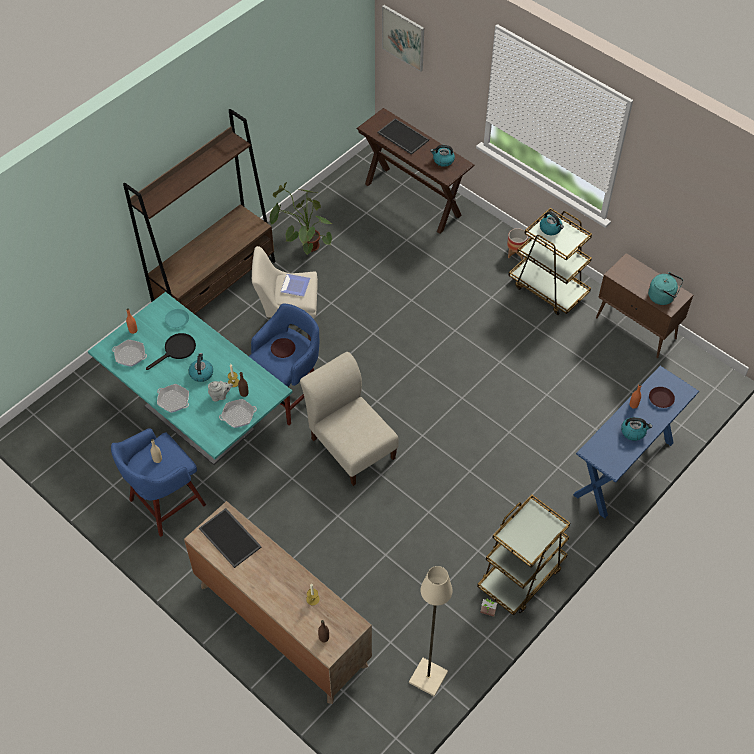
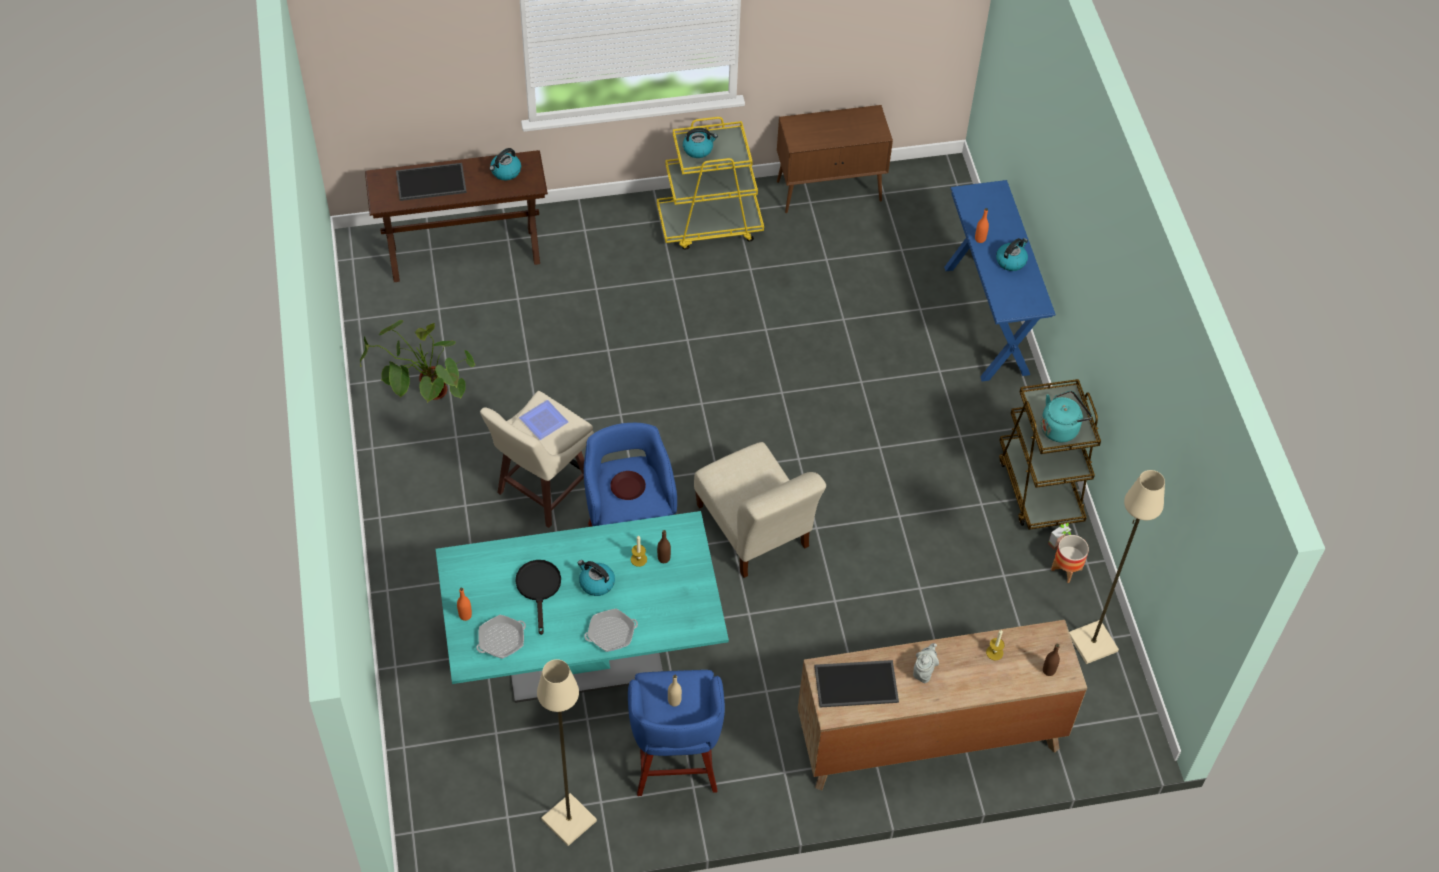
camera: 55 degrees left, 0 degrees up
brown bookcase [123,109,275,314] -> none
turquoise plate [165,309,189,328] -> none
grey teapot [208,381,233,402] -> grey teapot moved to [913,643,939,683]
frying pan [219,399,257,428] -> none
beige chair [300,352,399,486] -> beige chair turned 120 degrees counterclockwise [694,442,826,578]
picture [382,5,424,72] -> none
planter [507,228,528,259] -> planter moved to [1051,535,1089,583]
brown cart [508,208,592,315] -> yellow cart [657,117,764,250]
turquoise kettle [648,272,683,305] -> turquoise kettle moved to [1041,390,1092,442]
brown plate [649,387,675,408] -> none
none -> beige floor lamp [537,659,597,846]

